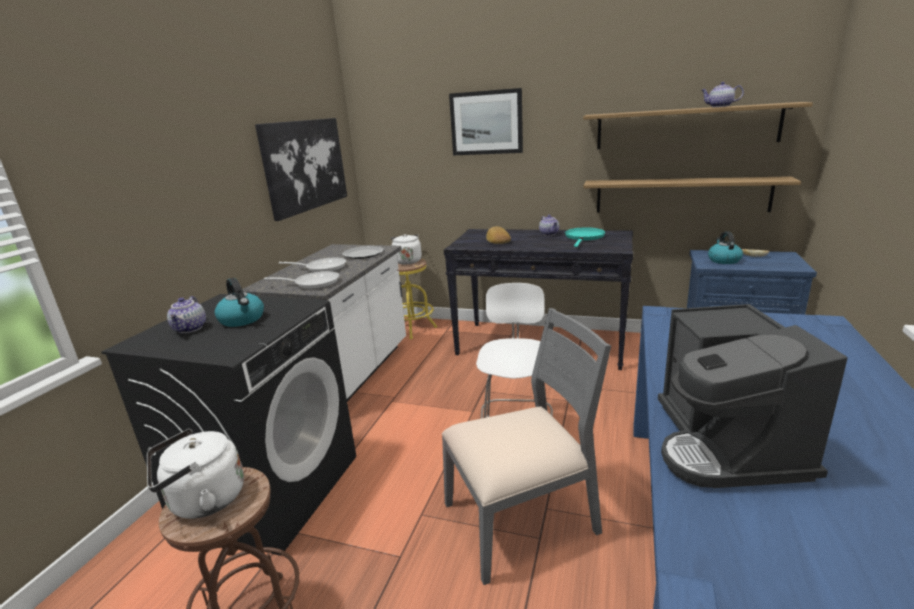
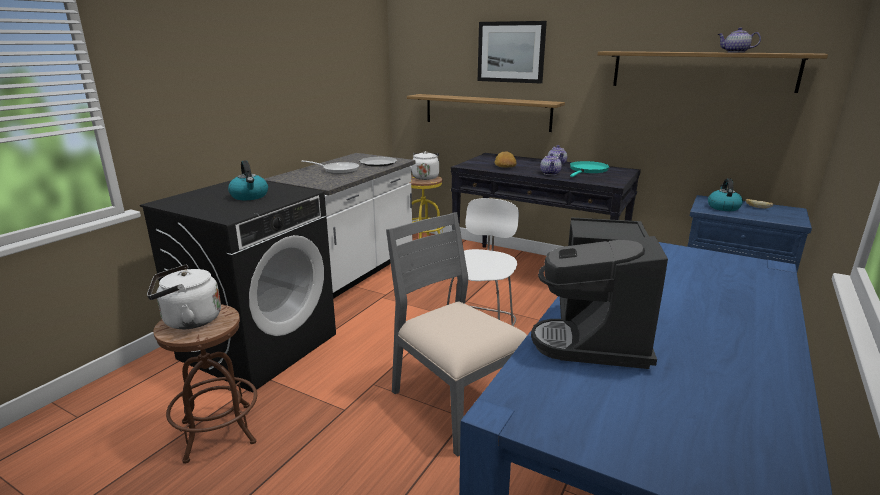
camera: 10 degrees right, 0 degrees up
teapot [167,296,206,333] -> teapot moved to [540,153,562,175]
picture [255,118,347,221] -> none
frying pan [264,271,339,289] -> none
grey chair [442,308,611,585] -> grey chair turned 120 degrees counterclockwise [386,212,527,457]
shelf [583,176,801,213] -> shelf moved to [407,94,565,132]

